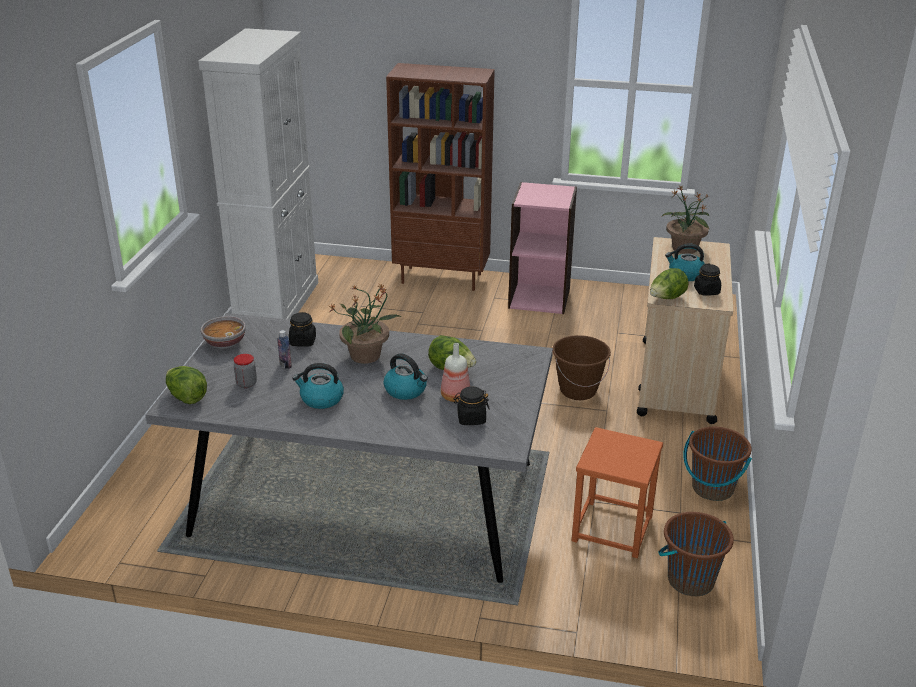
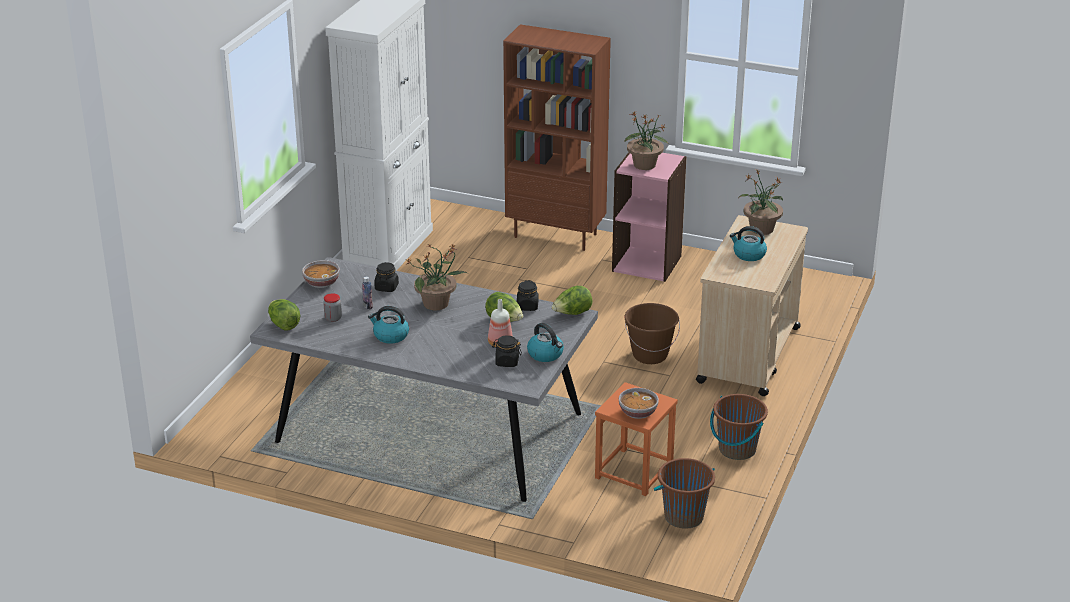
camera: 10 degrees right, 0 degrees up
kettle [384,353,428,400] -> kettle moved to [527,323,564,362]
lettuce [650,268,688,299] -> lettuce moved to [552,286,592,315]
black jar [694,264,721,295] -> black jar moved to [517,280,538,311]
none -> bowl [619,388,659,419]
none -> potted plant [625,111,669,170]

